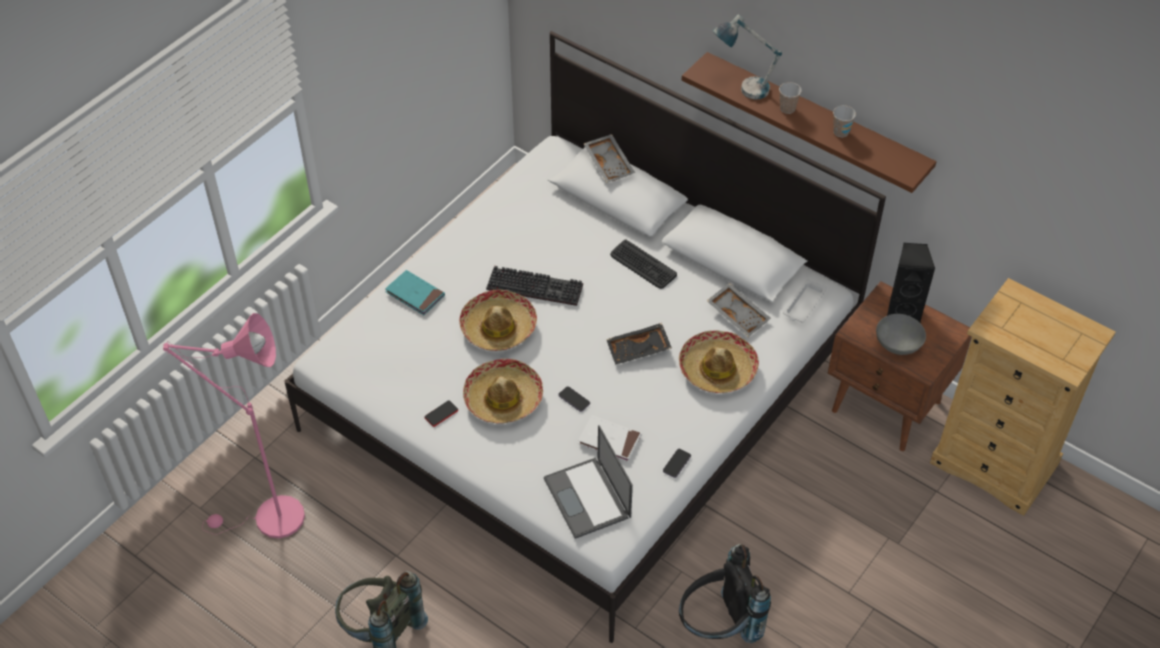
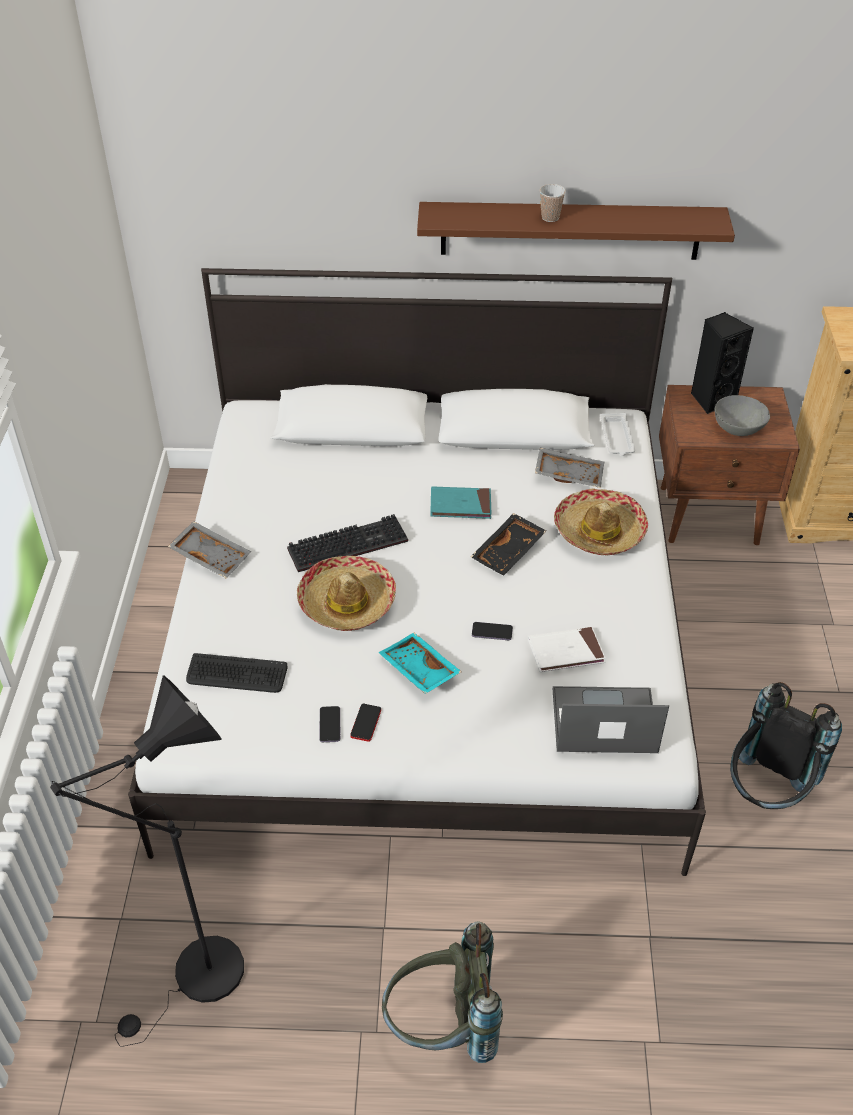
camera: 35 degrees left, 5 degrees down
pink floor lamp [163,313,305,538] -> black floor lamp [50,675,244,1047]
turquoise book [385,270,445,315] -> turquoise book moved to [430,486,491,519]
hat [463,359,543,423] -> turquoise tray [378,633,462,694]
laptop [544,425,633,539] -> laptop turned 150 degrees clockwise [553,686,669,753]
grey tray [584,134,635,183] -> grey tray moved to [168,521,251,578]
keyboard [610,239,677,289] -> keyboard moved to [186,653,288,693]
phone [663,449,691,478] -> phone moved to [319,706,340,742]
table lamp [713,15,782,100] -> none
cup [833,105,856,137] -> none

